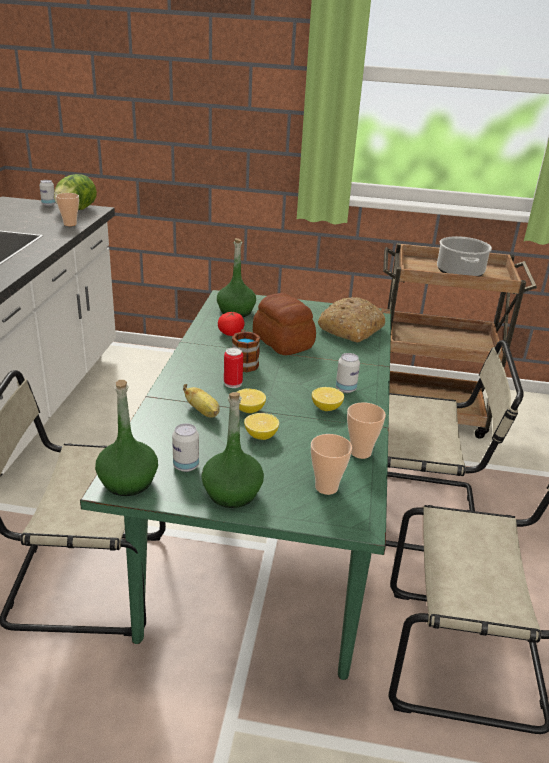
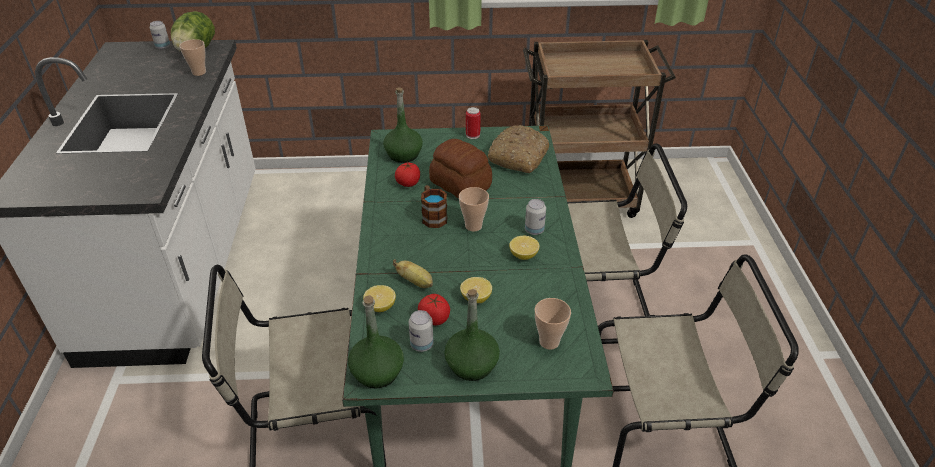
camera: 10 degrees left, 10 degrees up
can [224,347,243,388] -> can moved to [466,107,481,139]
lemon [237,389,266,413] -> lemon moved to [363,285,396,312]
cup [347,402,386,459] -> cup moved to [459,187,489,231]
cooking pot [437,236,492,276] -> none
none -> tomato [418,294,450,325]

